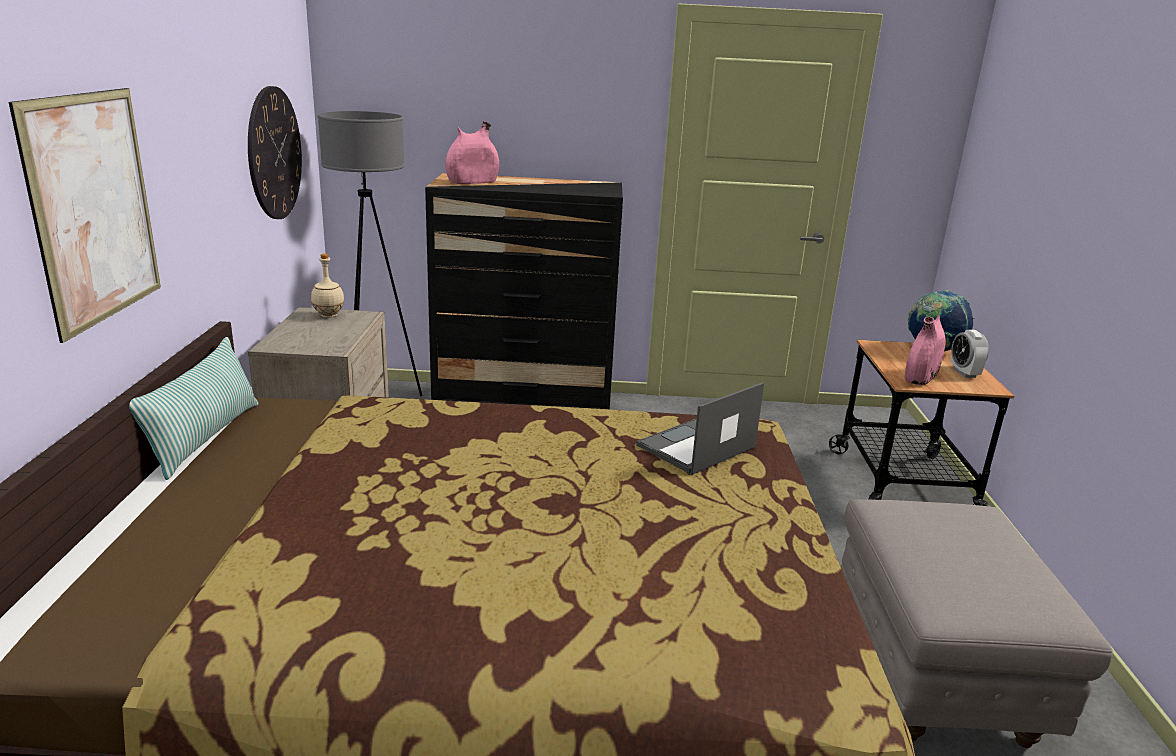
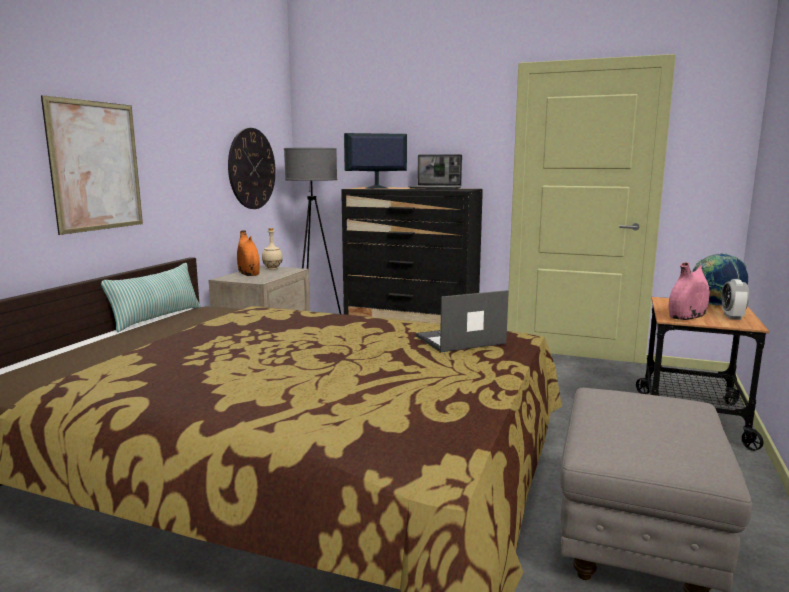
camera: 20 degrees right, 10 degrees down
pink vase [446,121,499,184] -> monitor [344,133,407,189]
none -> orange vase [237,230,260,276]
none -> laptop [408,154,462,189]

